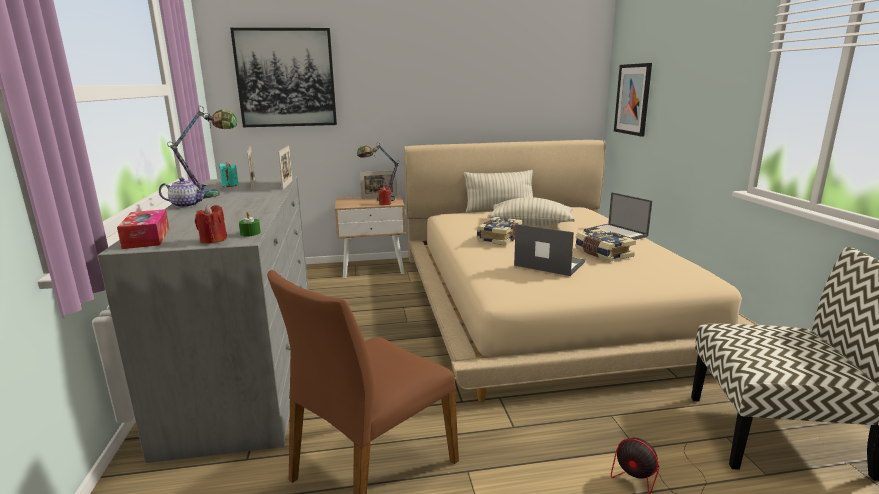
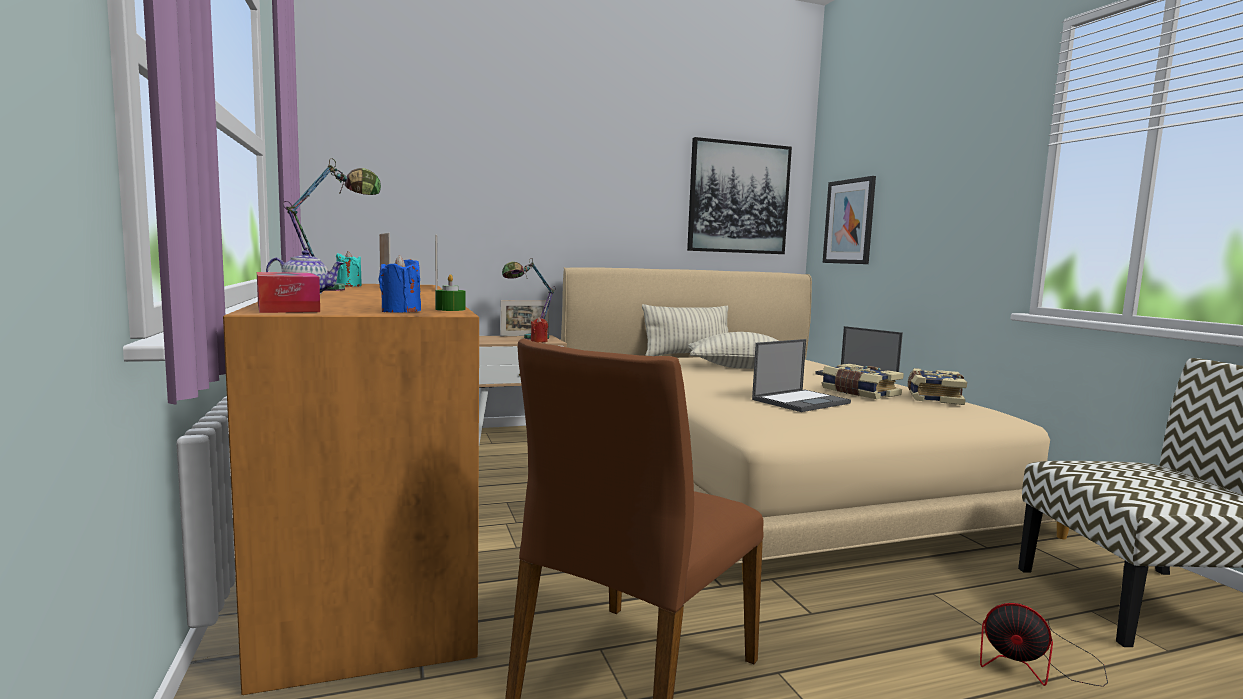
camera: 10 degrees left, 10 degrees down
grey dresser [97,176,309,463] -> brown dresser [223,284,479,695]
red candle [195,205,227,244] -> blue candle [379,255,421,313]
picture [230,28,337,127] -> picture moved to [687,137,792,254]
book [476,217,522,246] -> book moved to [908,368,967,405]
laptop [514,224,585,276] -> laptop turned 120 degrees clockwise [752,339,851,412]

